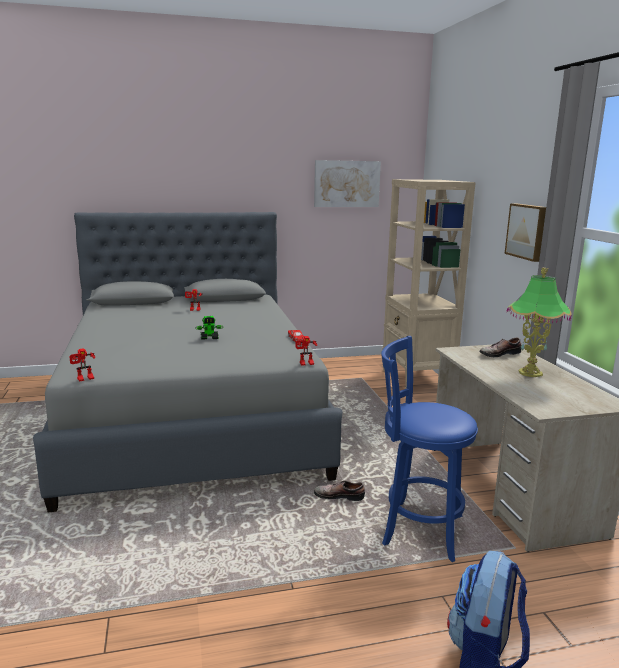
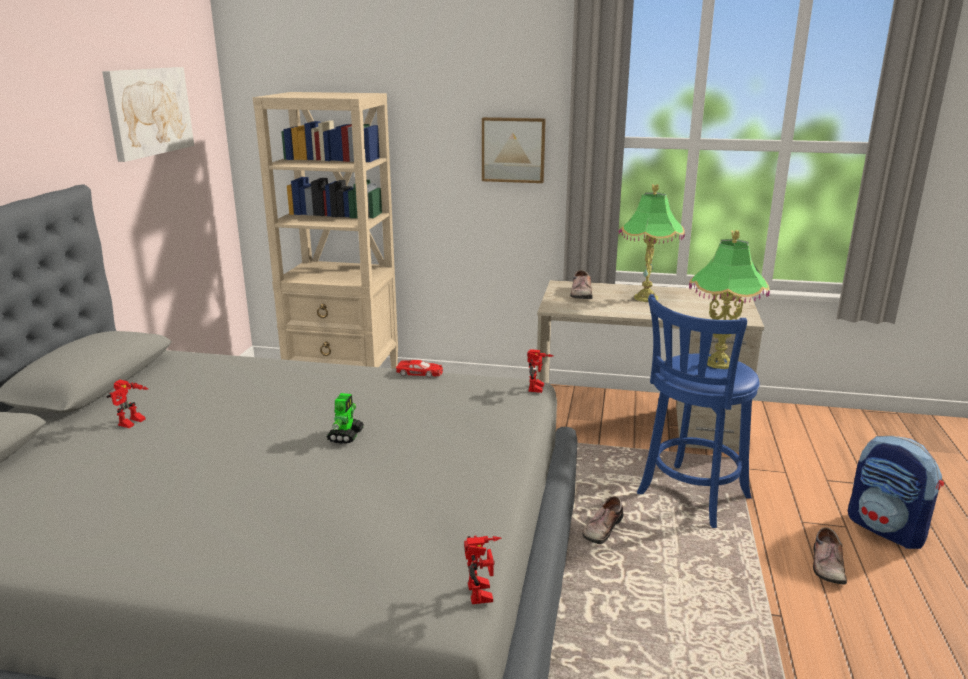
camera: 65 degrees left, 5 degrees up
none -> table lamp [689,230,770,369]
none -> shoe [813,527,847,585]

